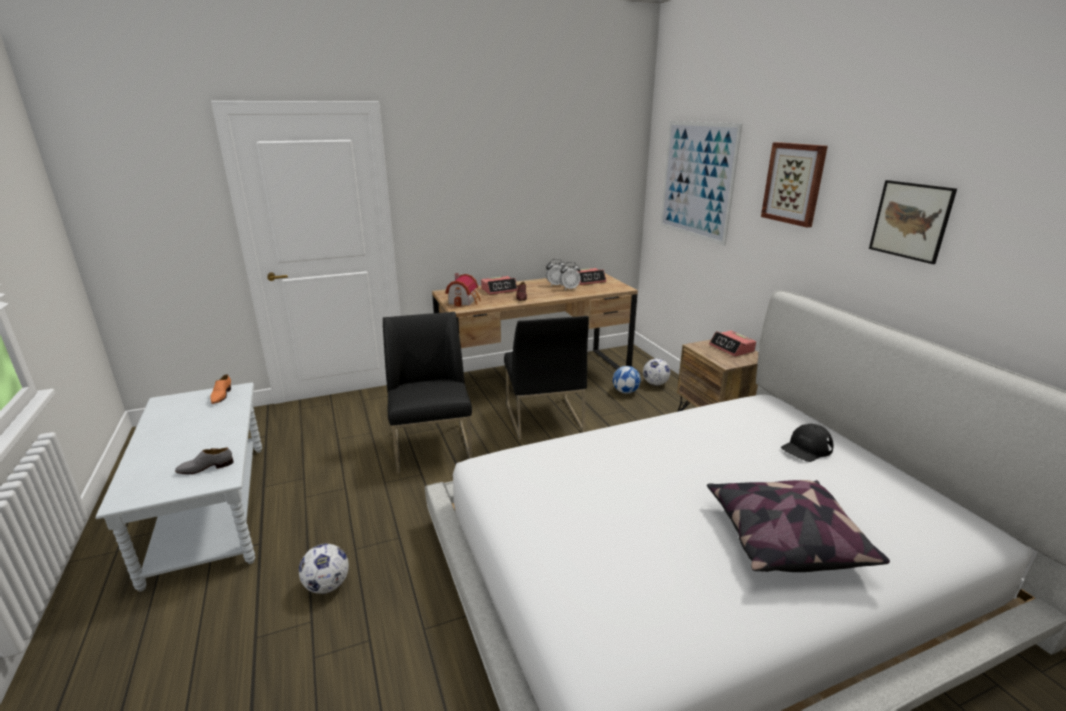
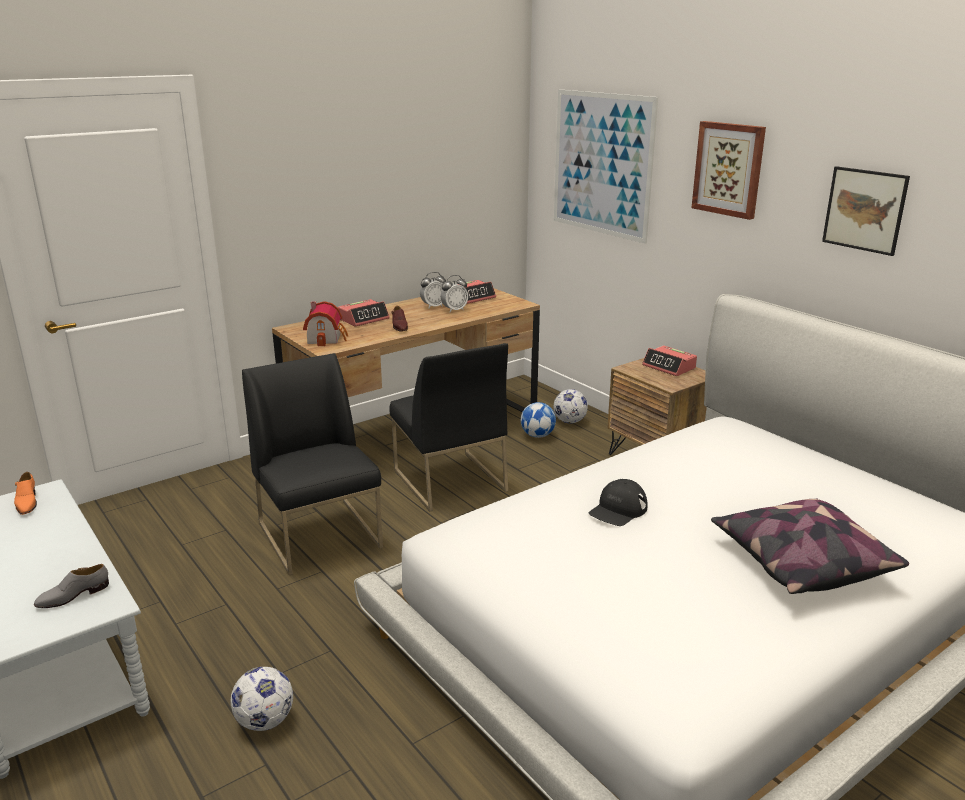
camera: 15 degrees left, 0 degrees up
black cap [781,424,834,462] -> black cap moved to [589,479,648,526]

